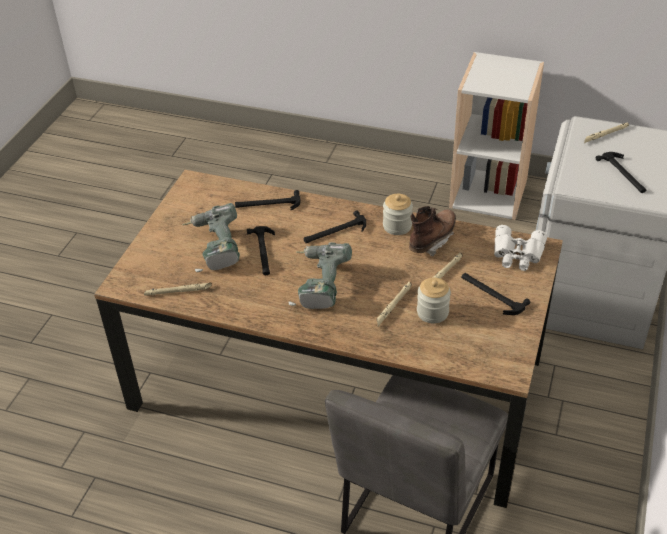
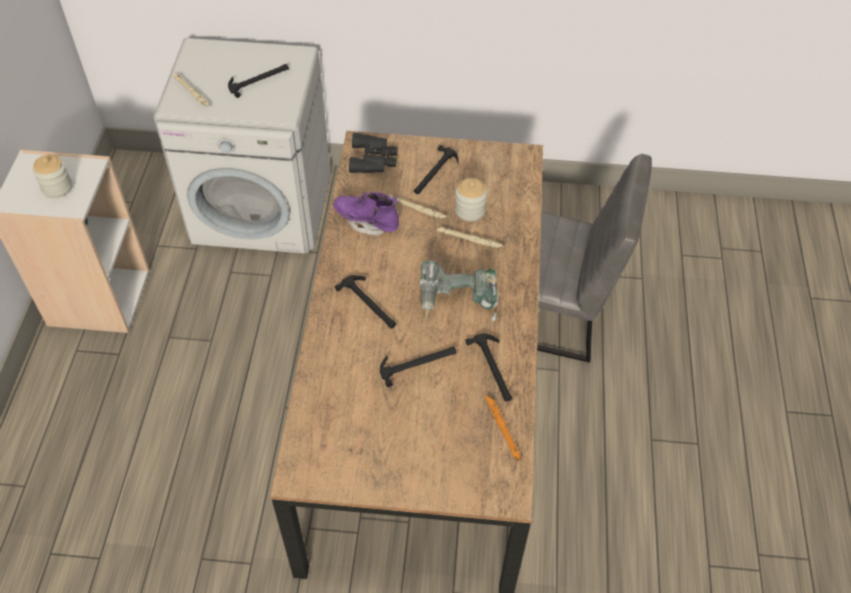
camera: 105 degrees left, 10 degrees up
beige flashlight [144,283,212,295] -> orange flashlight [485,396,522,461]
power drill [182,203,240,272] -> none
hammer [235,190,300,210] -> hammer moved to [466,333,512,402]
jar [383,194,413,235] -> jar moved to [33,154,72,198]
brown boot [409,206,456,257] -> purple boot [333,192,399,237]
white binoculars [494,225,547,271] -> black binoculars [349,133,398,173]

